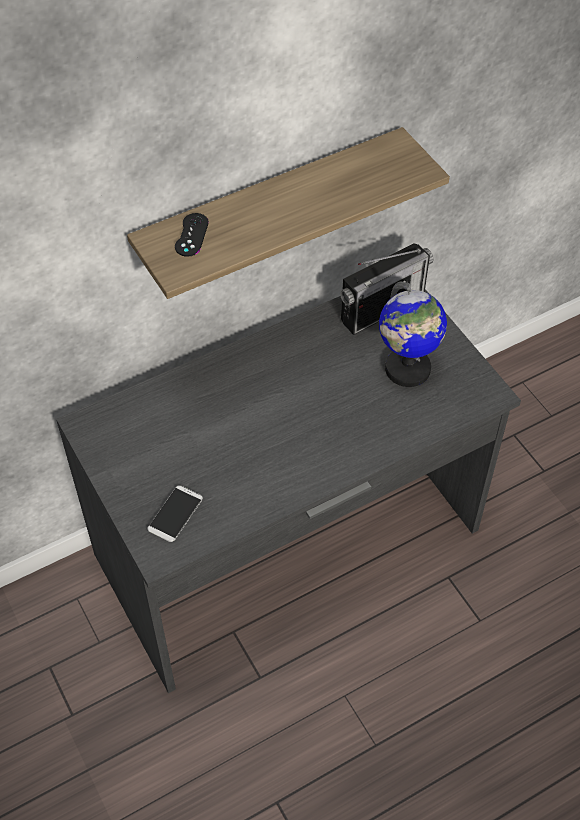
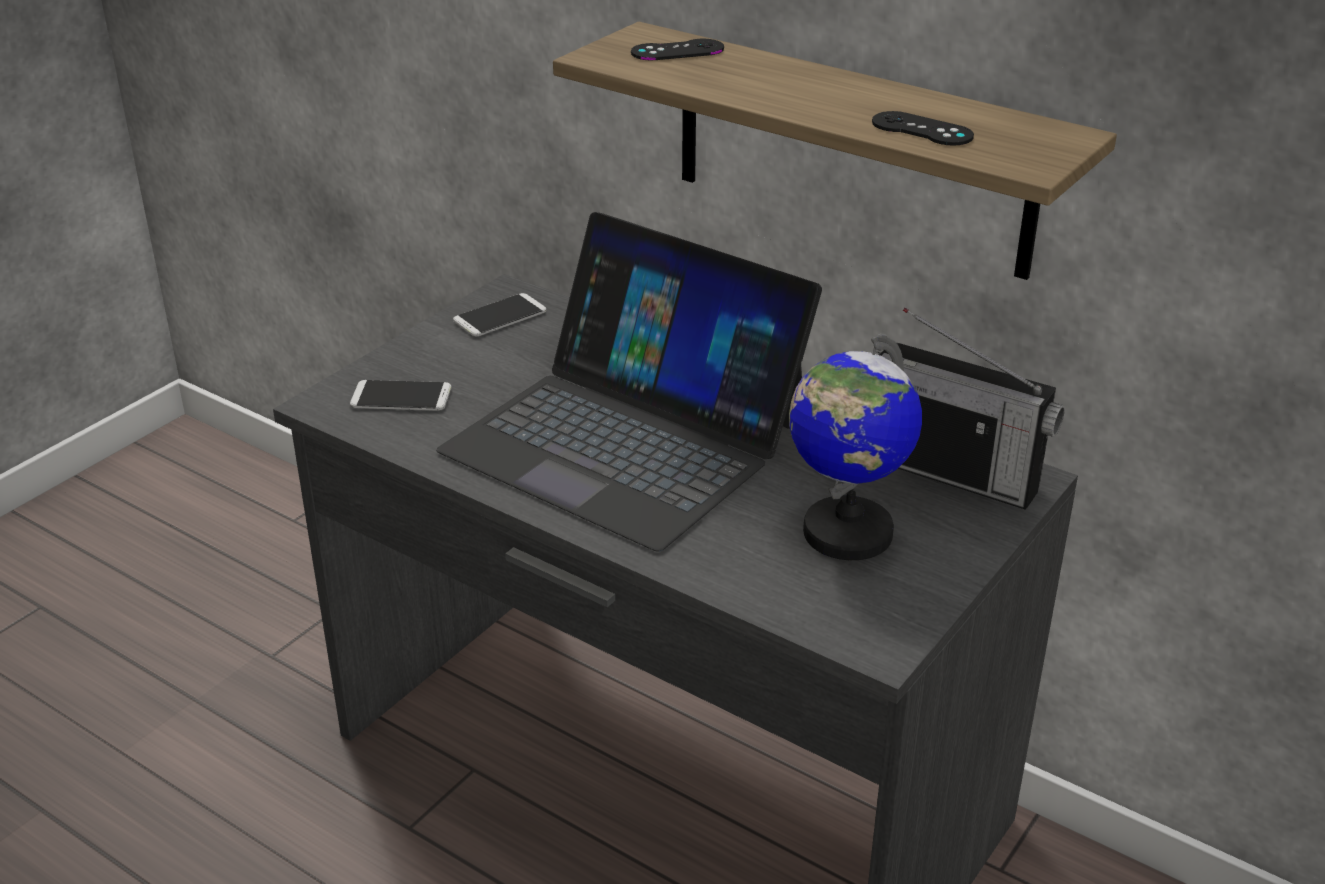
camera: 65 degrees right, 20 degrees down
none -> laptop [436,212,822,552]
none -> phone [453,293,546,336]
none -> black game controller [872,111,974,146]

